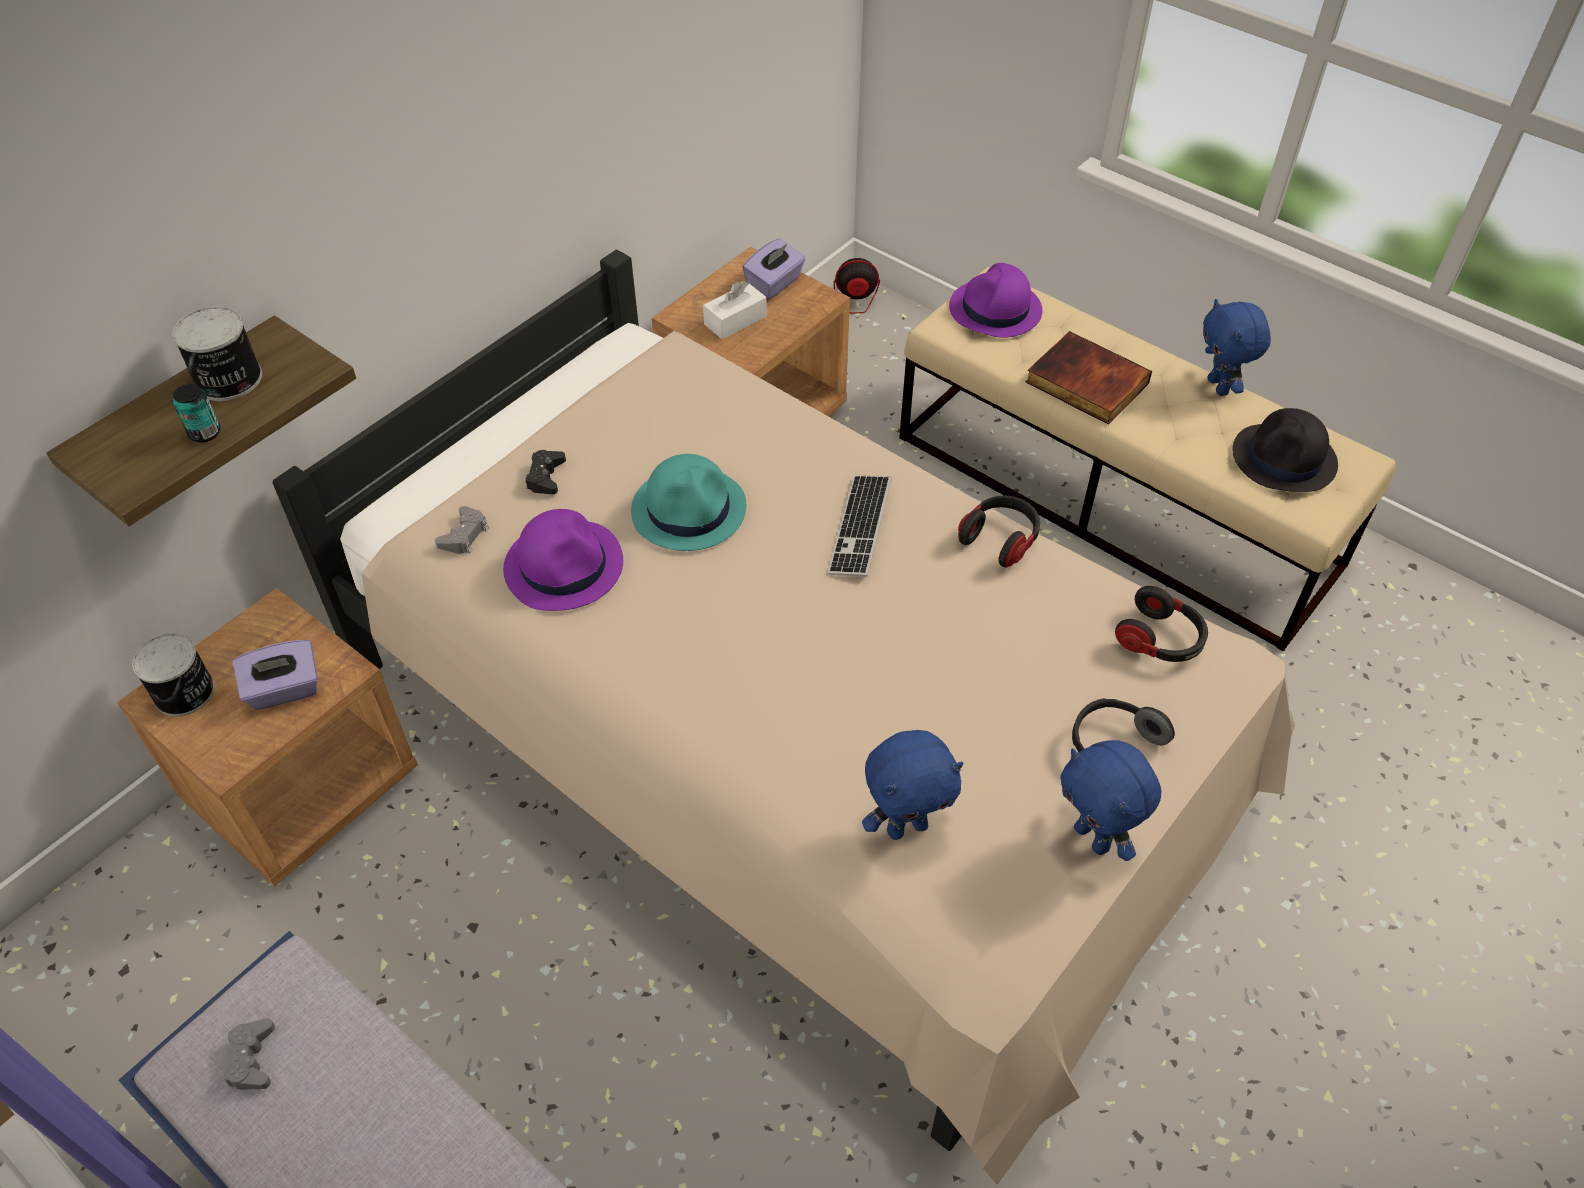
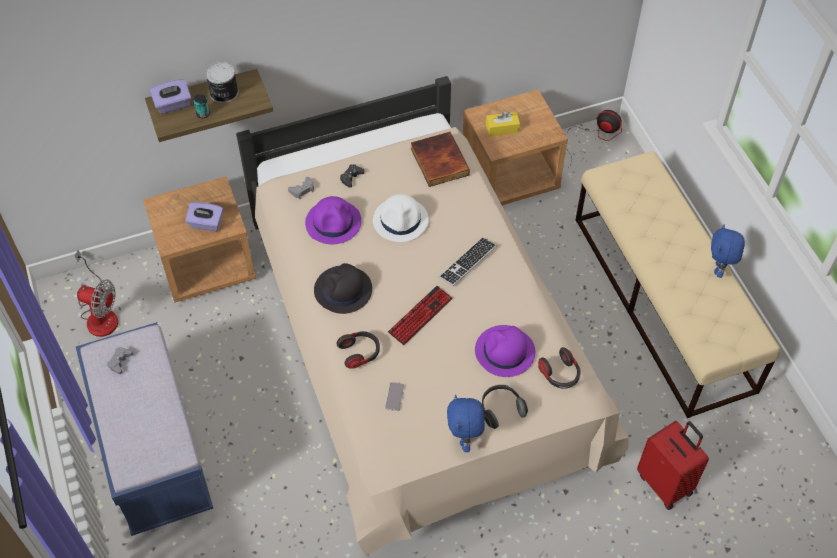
camera: 30 degrees right, 5 degrees up
can [132,633,215,717] -> none
turquoise hat [631,454,746,551] -> white hat [373,194,429,242]
white tissue box [703,281,767,340] -> yellow tissue box [486,111,520,136]
purple tissue box [742,238,806,299] -> purple tissue box moved to [149,79,191,114]
blue plush toy [862,730,963,840] -> phone [385,382,405,411]
purple hat [949,263,1042,338] -> purple hat moved to [475,325,535,377]
headphones [958,496,1040,568] -> headphones moved to [336,331,380,369]
book [1026,331,1152,425] -> book moved to [411,132,470,187]
black hat [1232,408,1338,492] -> black hat moved to [314,263,372,314]
none -> fan [75,250,118,337]
none -> keyboard [388,286,453,345]
none -> red suitcase [637,421,709,510]

